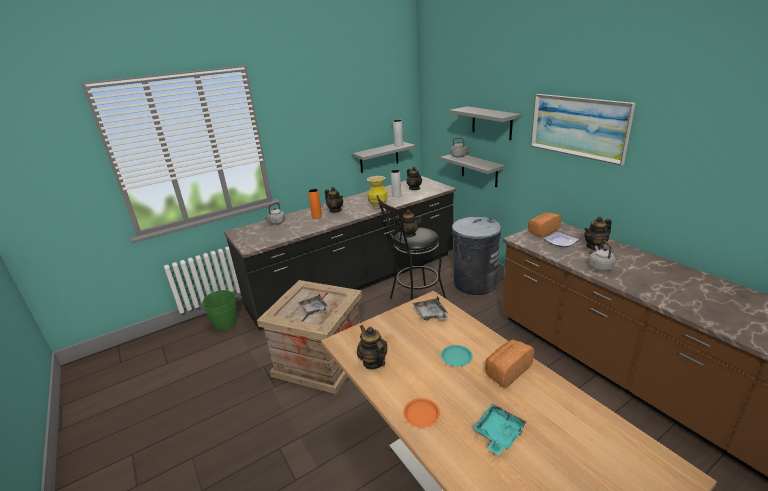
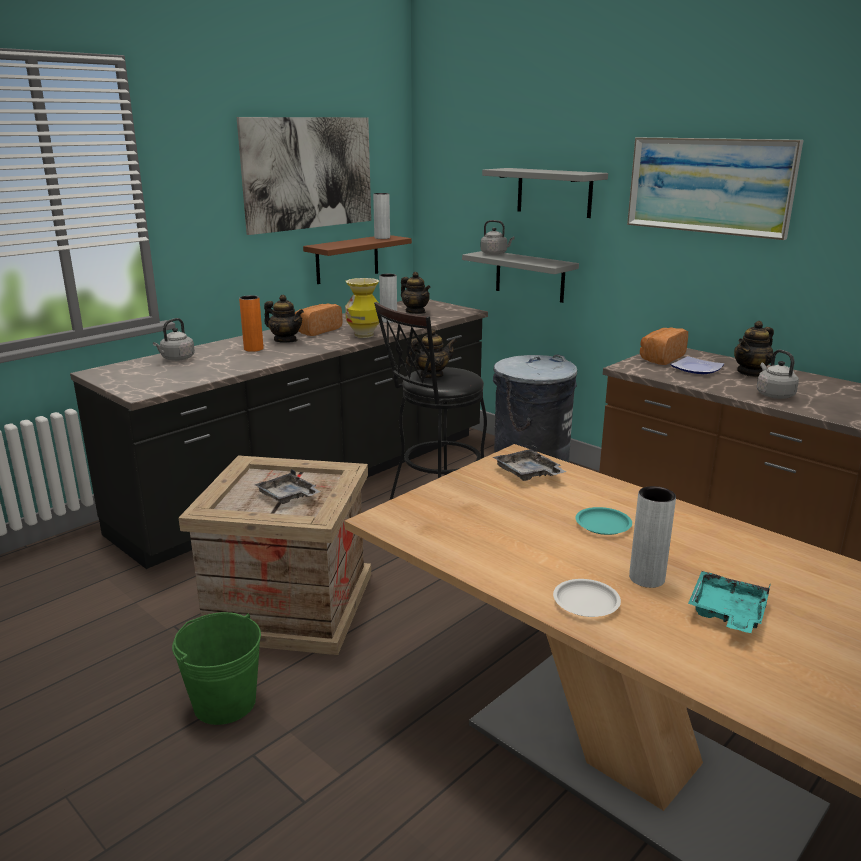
camera: 15 degrees left, 5 degrees down
green bucket [202,290,237,330] -> green bucket moved to [172,612,261,725]
grey shelf [352,142,415,173] -> brown shelf [303,235,412,284]
teapot [357,325,387,370] -> none
orange plate [403,398,440,428] -> white plate [553,579,621,617]
bread [485,339,534,388] -> bread moved to [295,303,343,336]
none -> picture [237,117,371,235]
none -> grey vase [629,486,676,588]

